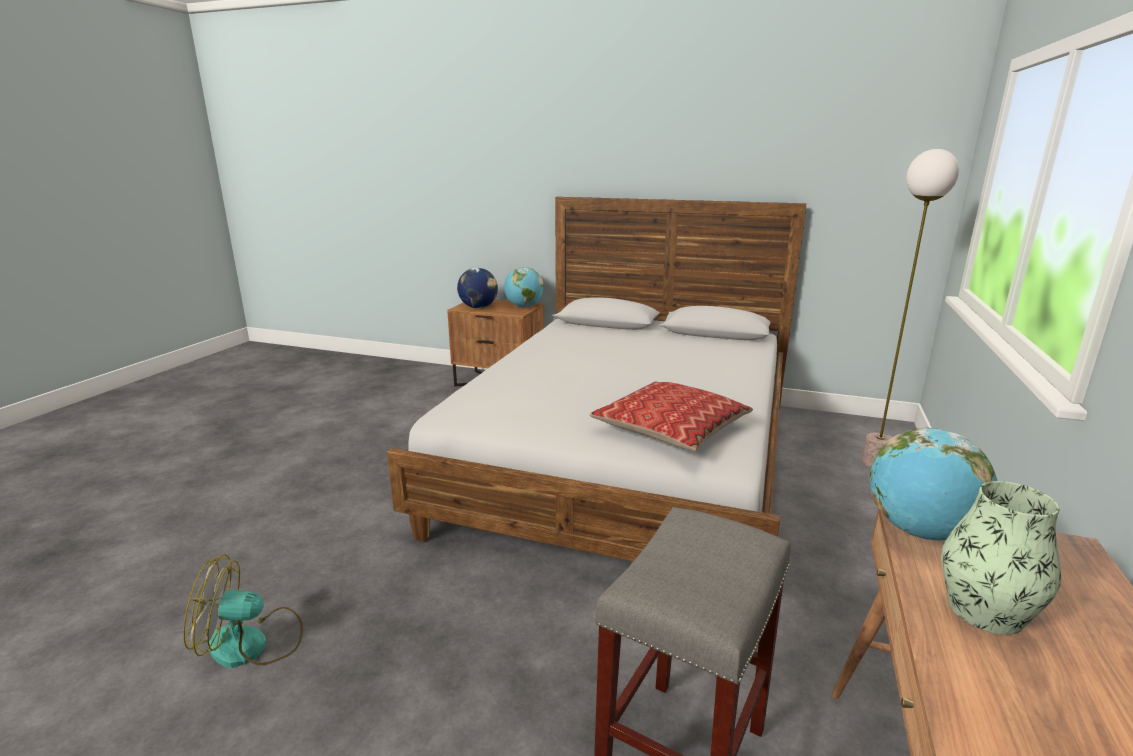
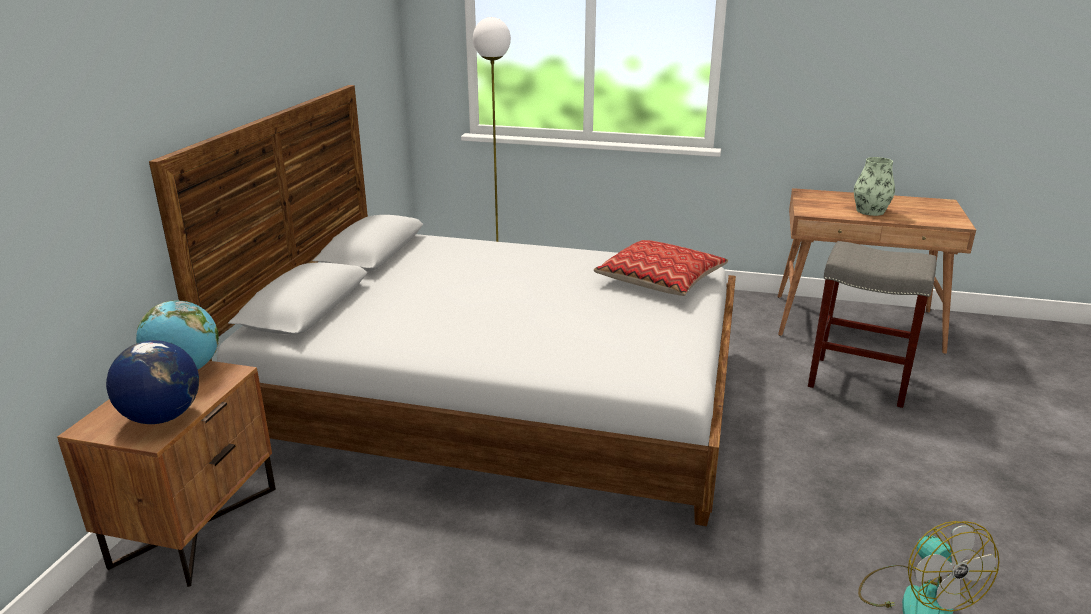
camera: 95 degrees left, 5 degrees up
globe [870,428,997,540] -> none

